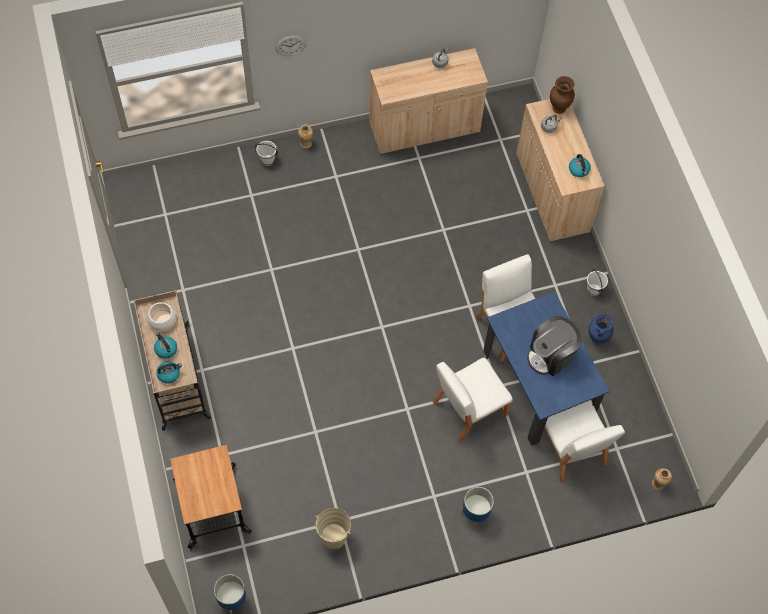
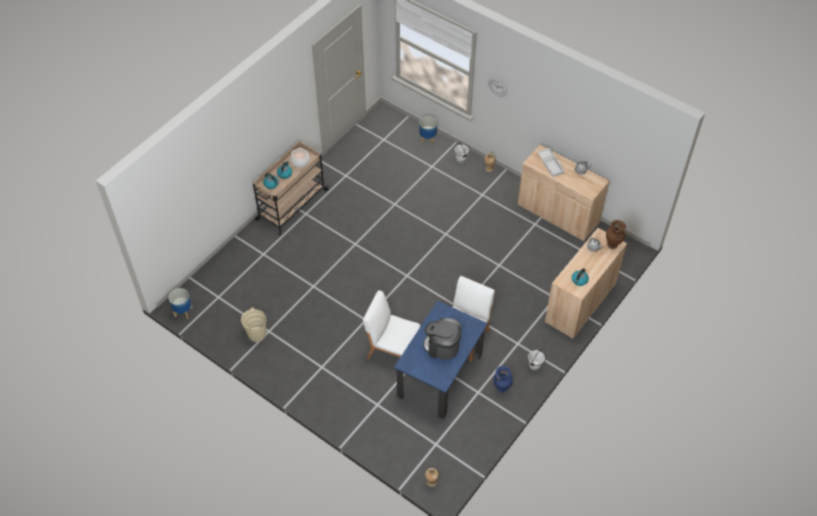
camera: 55 degrees right, 10 degrees down
cart [170,445,251,549] -> none
planter [461,487,494,527] -> planter moved to [419,116,437,145]
white chair [544,400,625,483] -> none
none -> white tray [538,148,565,177]

